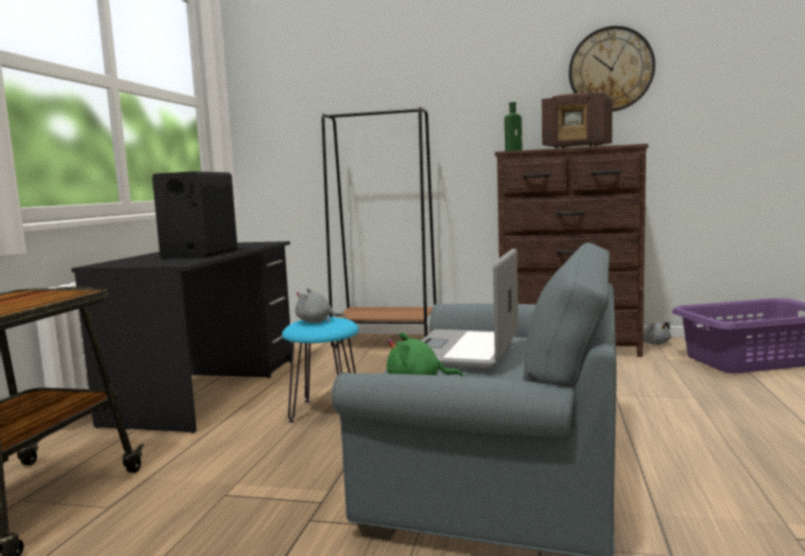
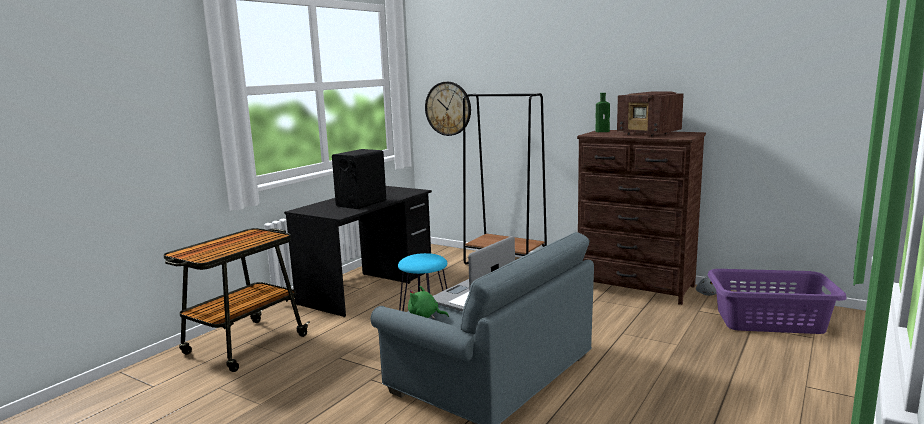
camera: 20 degrees right, 5 degrees up
grey plush toy [295,288,346,323] -> none
wall clock [569,26,655,112] -> wall clock moved to [425,82,471,136]

